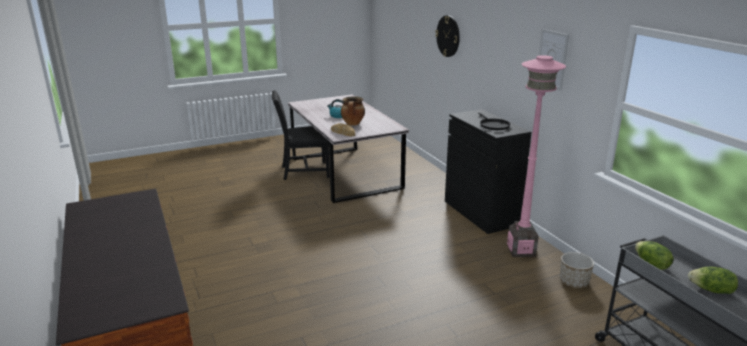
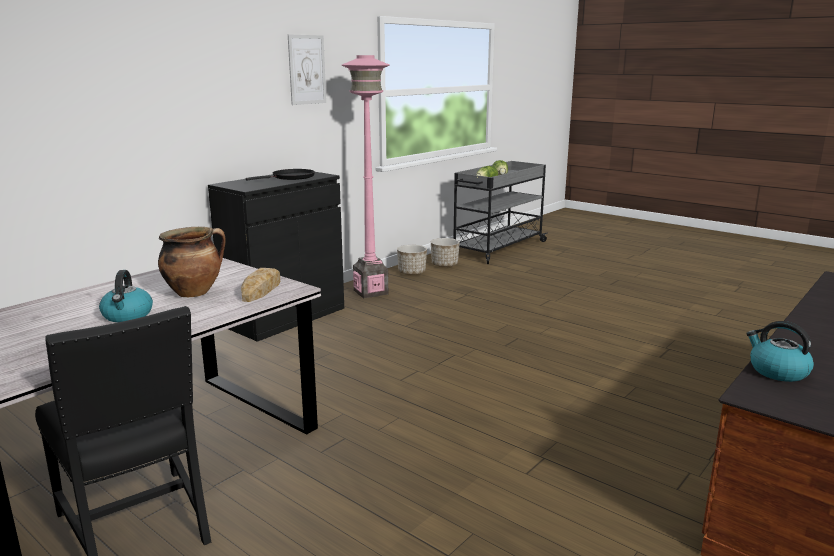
camera: 115 degrees left, 5 degrees down
wall clock [435,15,460,57] -> none
none -> planter [431,238,460,268]
none -> kettle [746,321,814,382]

